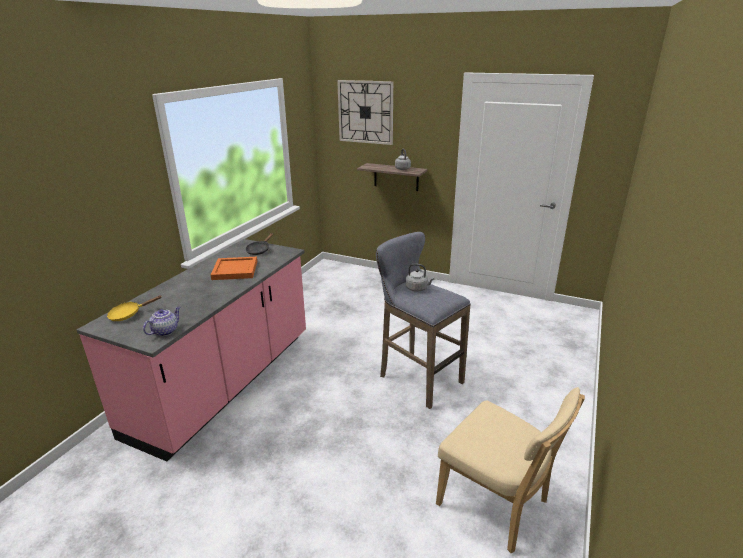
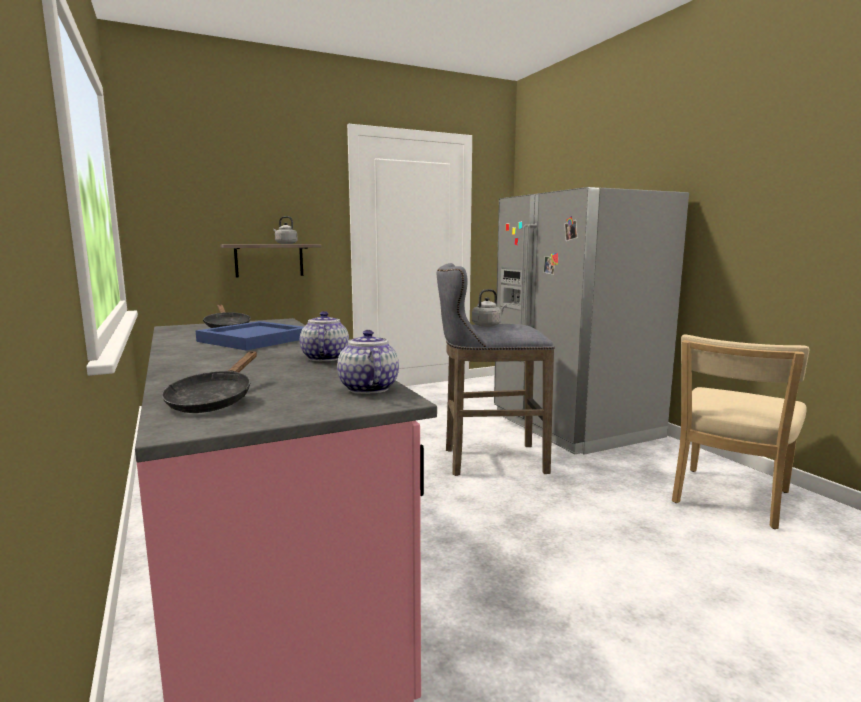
camera: 50 degrees left, 15 degrees down
yellow frying pan [107,295,162,321] -> black frying pan [162,351,257,413]
orange tray [211,257,257,280] -> blue tray [195,321,304,351]
wall clock [337,80,393,145] -> none
beige chair [436,387,585,553] -> beige chair turned 135 degrees clockwise [672,334,809,529]
none -> teapot [300,311,349,361]
none -> grey fridge [494,187,689,455]

